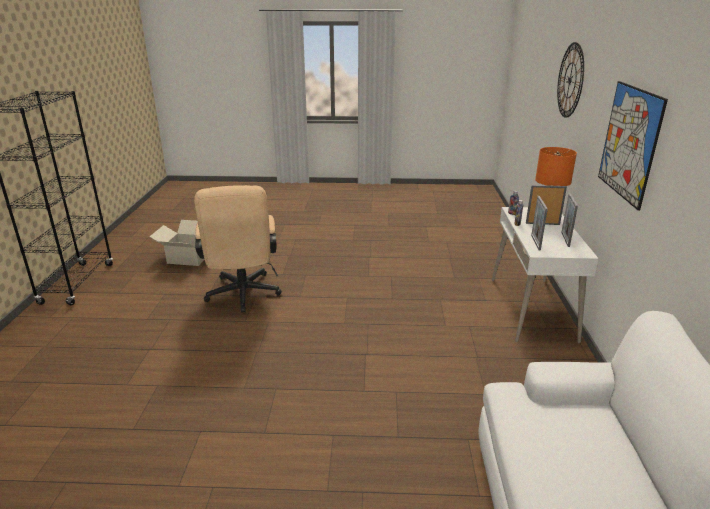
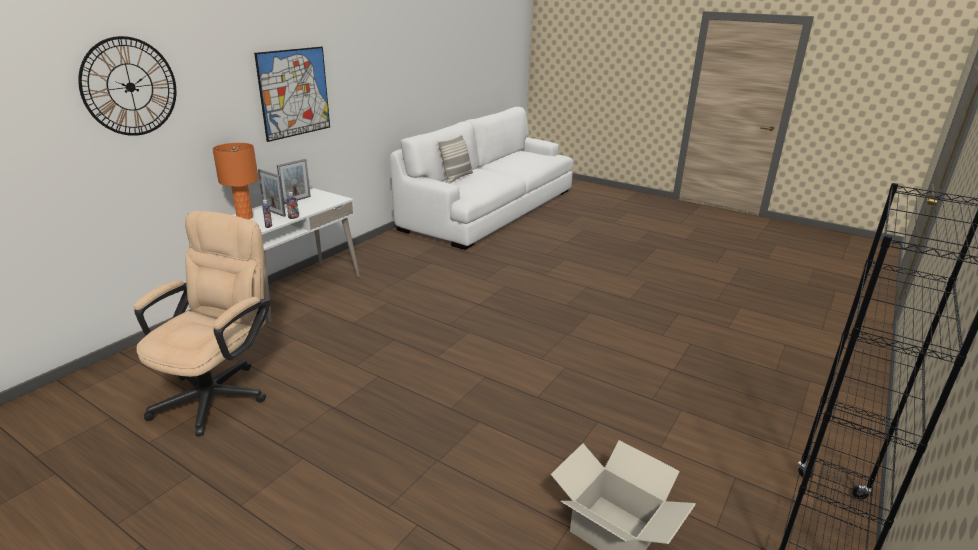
camera: 150 degrees left, 0 degrees up
beige office chair [194,185,282,313] -> beige office chair moved to [133,211,270,436]
picture frame [531,196,548,250] -> none
none -> pillow [437,134,473,184]

